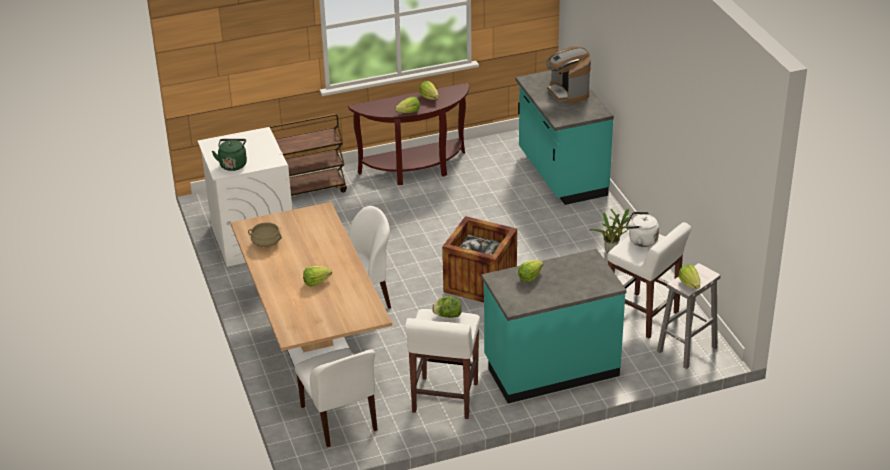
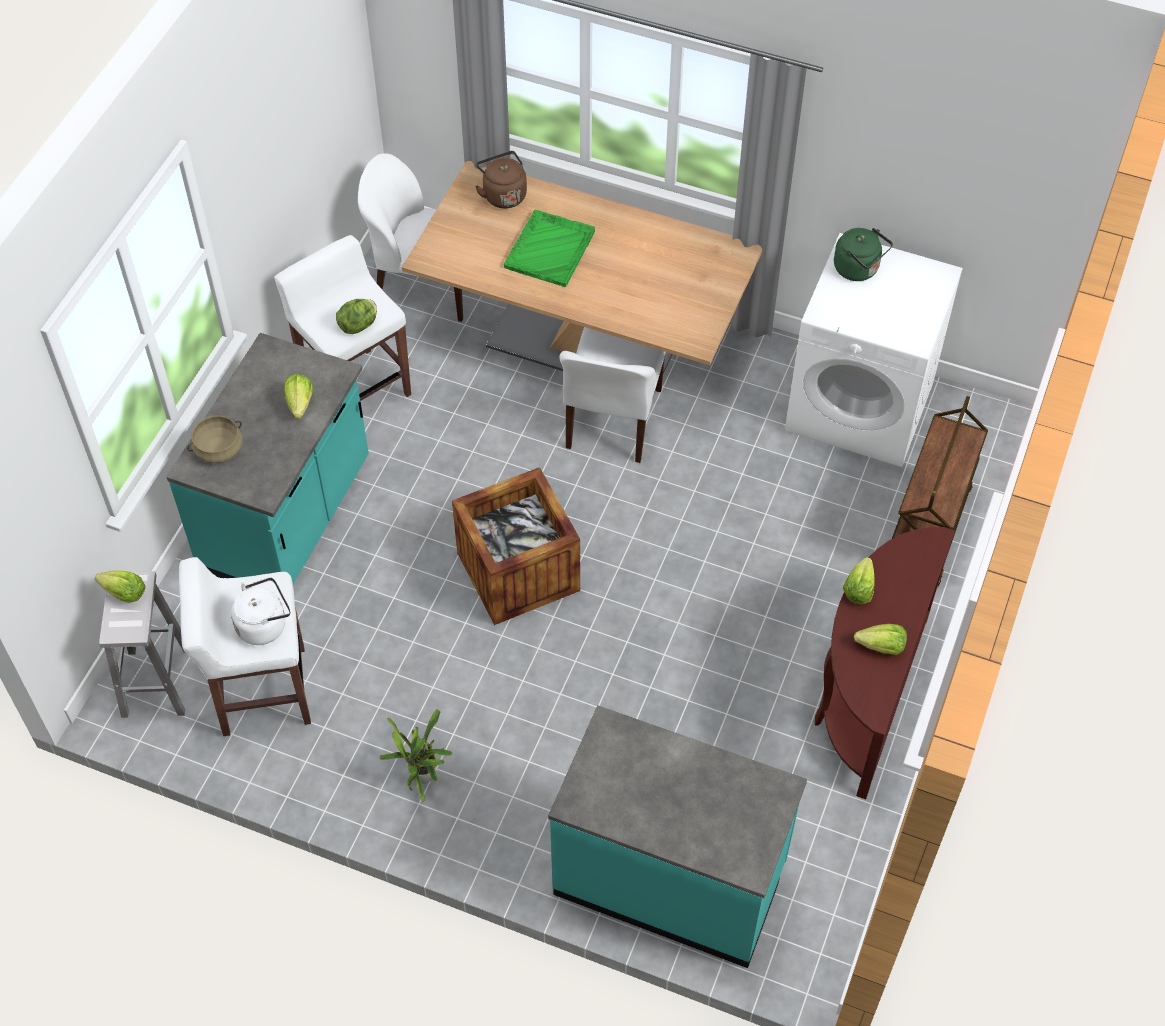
camera: 130 degrees right, 20 degrees up
beige cooking pot [248,222,282,247] -> beige cooking pot moved to [187,415,242,463]
lettuce [303,266,332,286] -> green tray [504,210,595,287]
coffee machine [546,46,591,104] -> none
none -> brown kettle [475,151,527,208]

